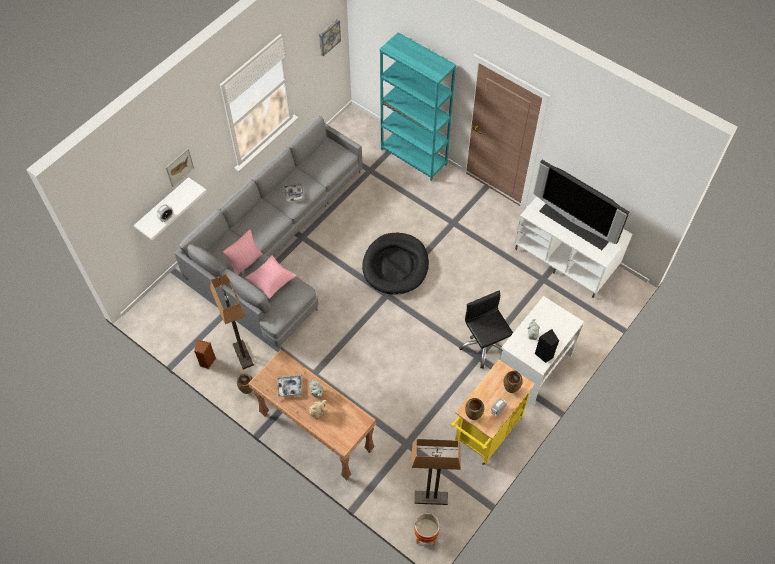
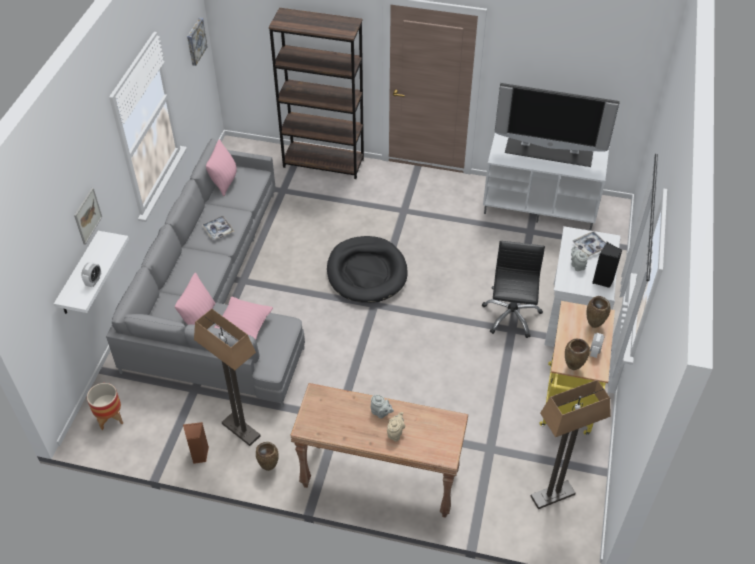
camera: 25 degrees left, 10 degrees down
tray [277,375,302,397] -> tray moved to [572,231,606,257]
turquoise bookcase [379,32,456,181] -> brown bookcase [269,8,364,179]
planter [414,513,440,546] -> planter moved to [87,383,123,430]
black office chair [459,290,513,369] -> black office chair turned 60 degrees clockwise [482,241,545,338]
none -> pink pillow [206,139,237,196]

